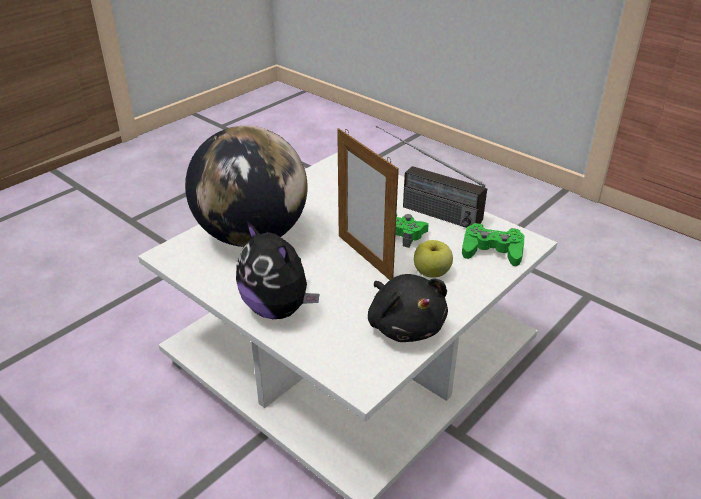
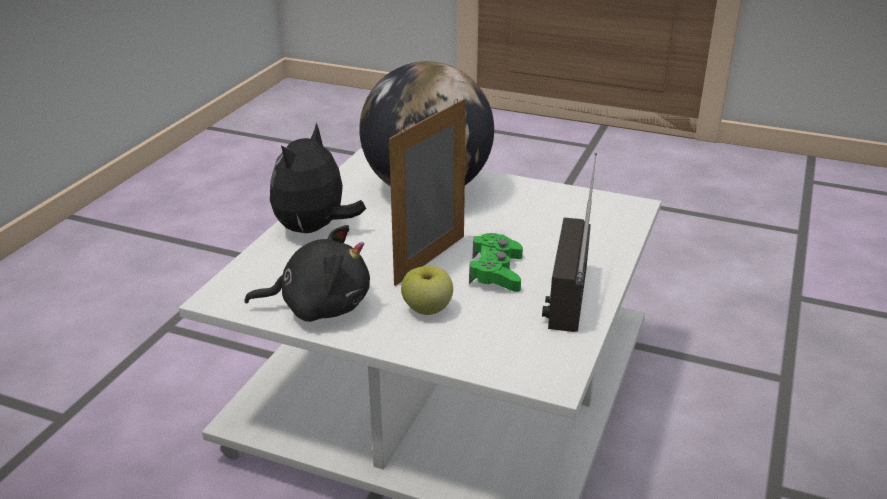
camera: 70 degrees right, 5 degrees down
black plush toy [368,274,448,342] -> black plush toy turned 135 degrees counterclockwise [245,225,370,322]
green game controller [462,223,524,266] -> none

